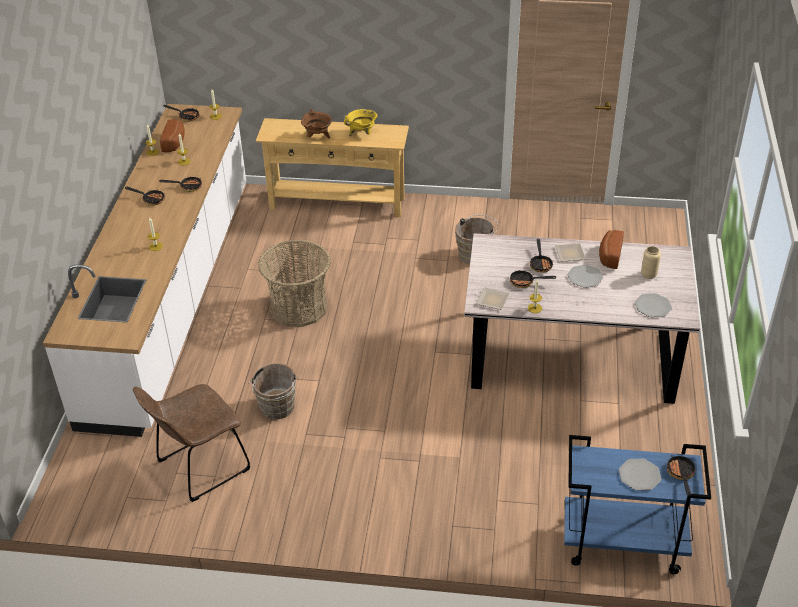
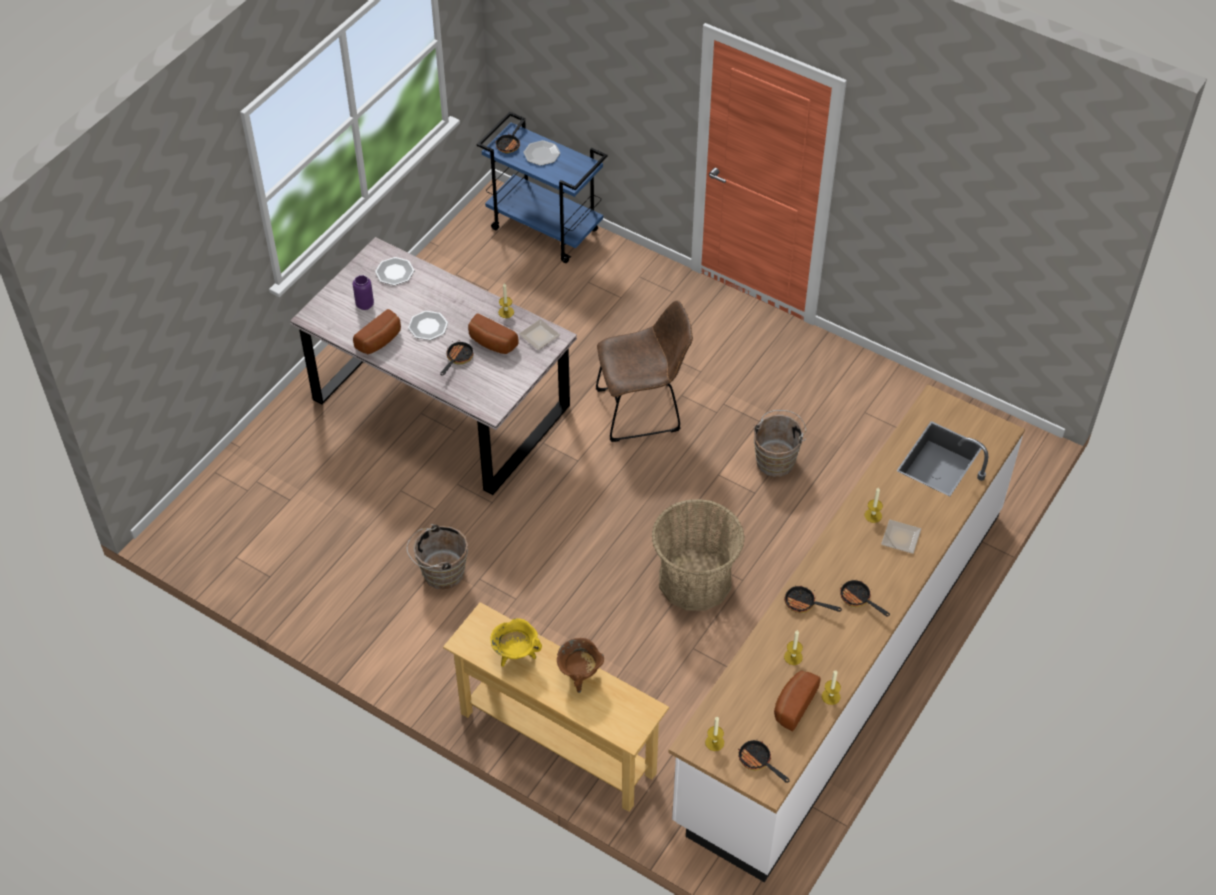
camera: 155 degrees left, 10 degrees up
brown chair [133,384,251,502] -> brown chair moved to [596,300,693,442]
frying pan [510,270,556,288] -> bread [468,313,519,354]
plate [555,243,586,262] -> plate moved to [881,520,921,554]
beige vase [641,246,661,279] -> purple vase [353,275,374,310]

